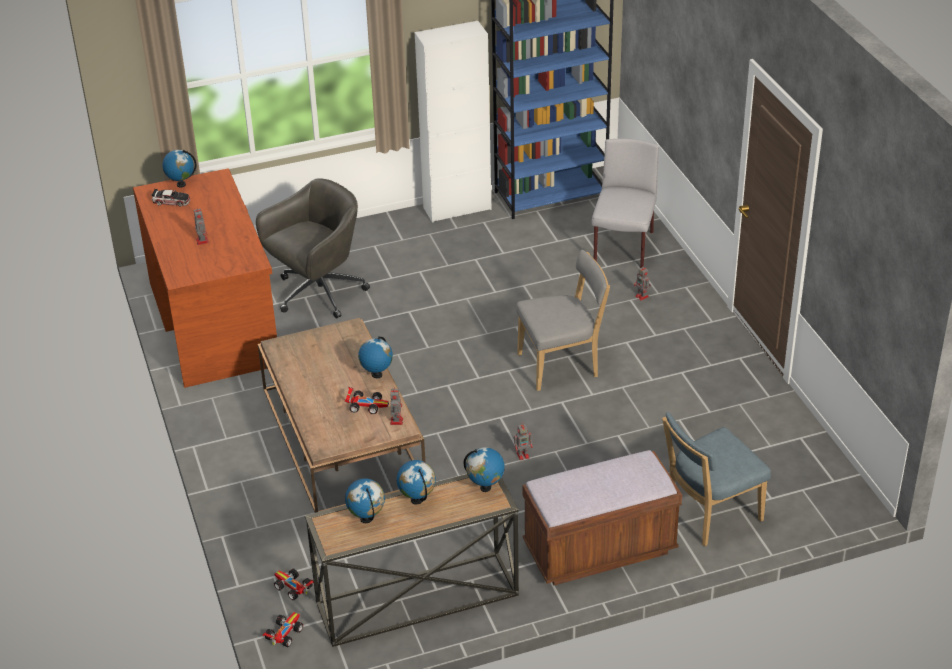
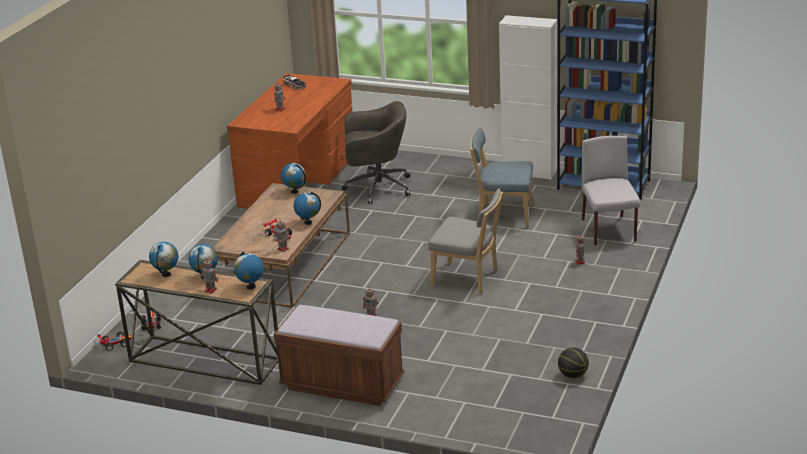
camera: 40 degrees right, 10 degrees down
globe [163,150,196,188] -> globe moved to [281,163,306,194]
grey chair [592,139,659,268] -> grey chair turned 60 degrees counterclockwise [582,136,640,246]
blue chair [662,412,771,546] -> blue chair moved to [470,127,533,228]
none -> toy robot [200,257,218,294]
none -> basketball [558,348,589,378]

